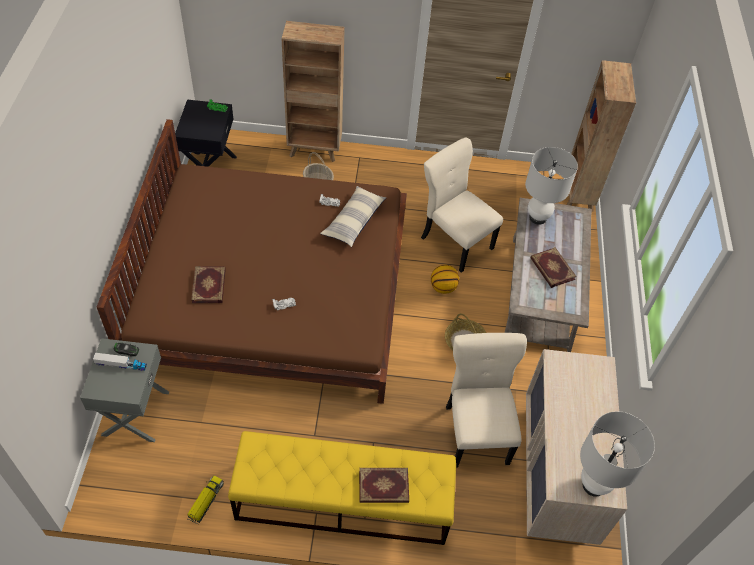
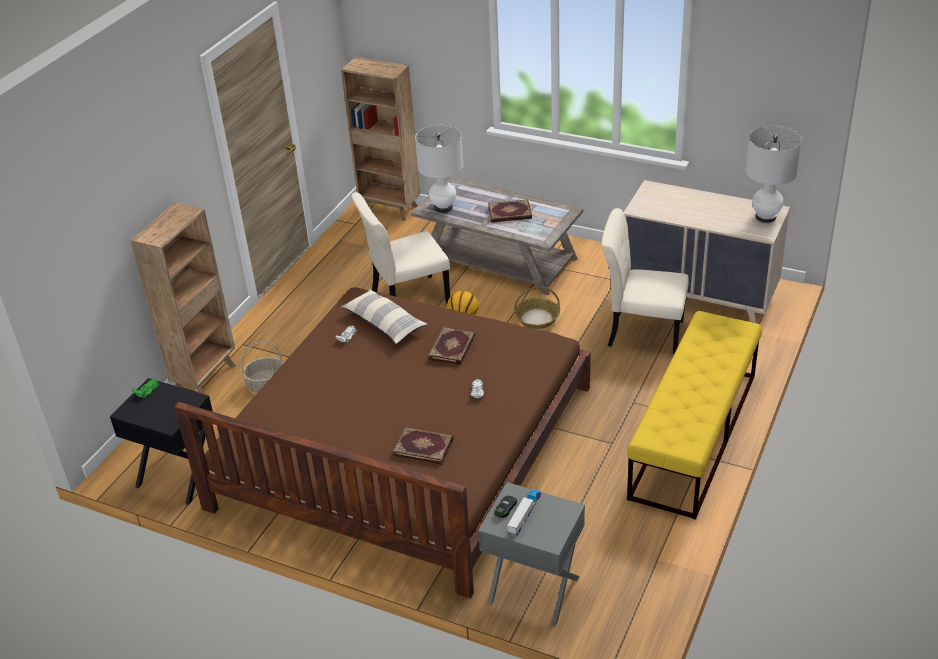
camera: 65 degrees left, 15 degrees down
toy truck [188,476,224,524] -> none
book [359,468,409,503] -> book moved to [428,327,476,365]

